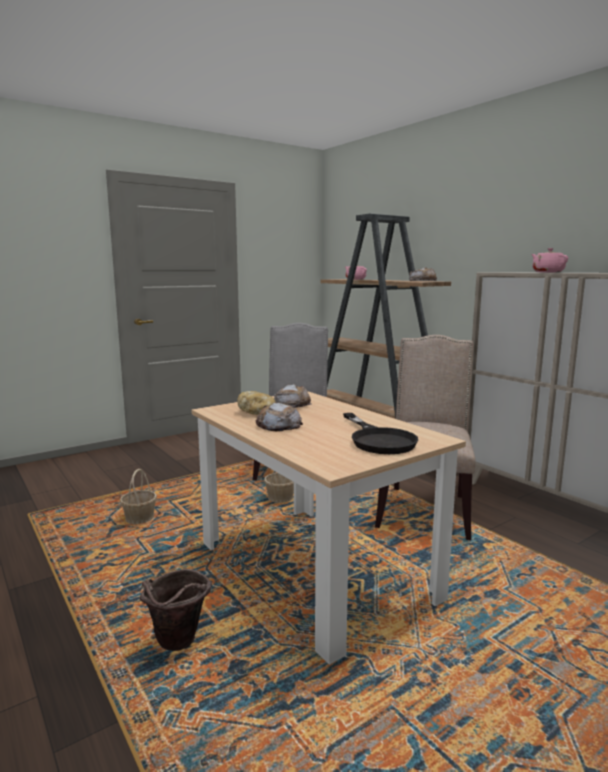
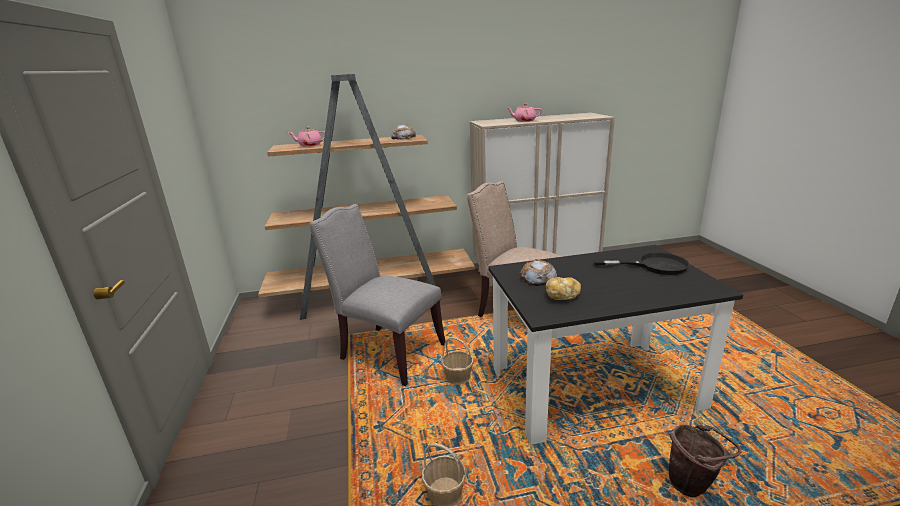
camera: 65 degrees left, 10 degrees up
beige dining table [192,391,466,665] -> black dining table [488,245,743,445]
bread [256,402,303,431] -> none

